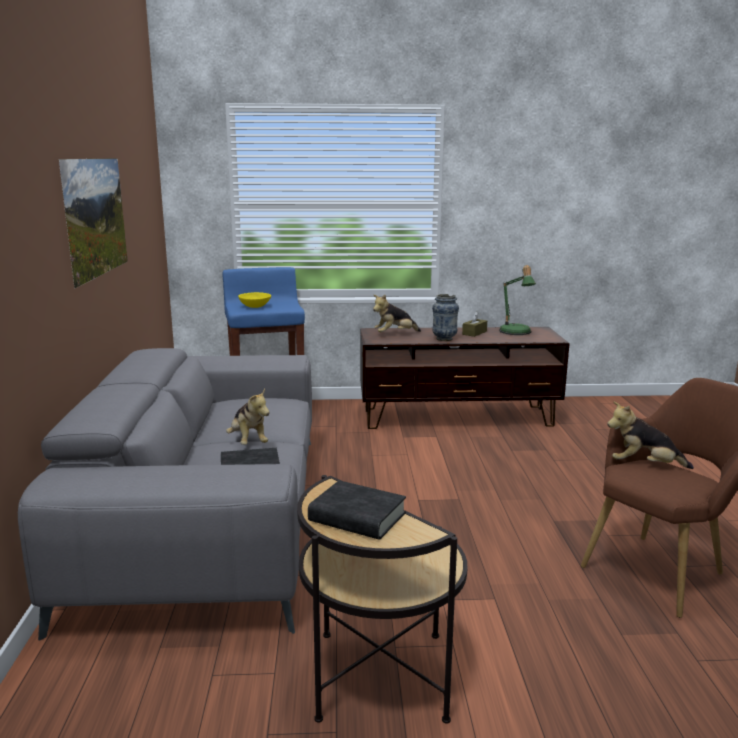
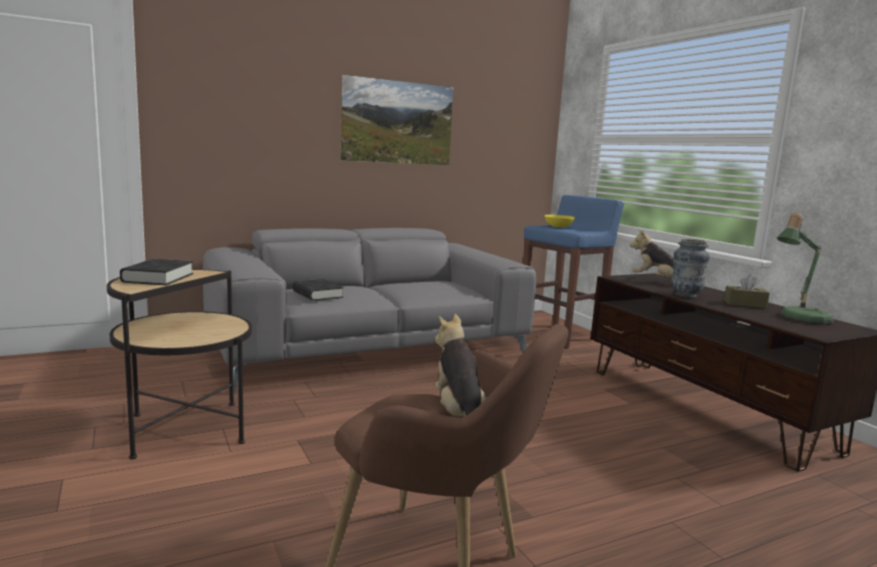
camera: 65 degrees right, 5 degrees down
plush toy [226,389,270,445] -> none

